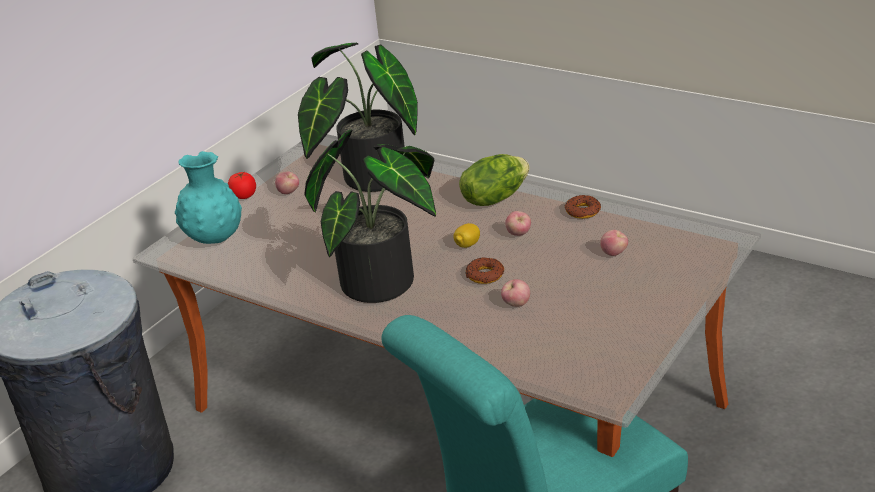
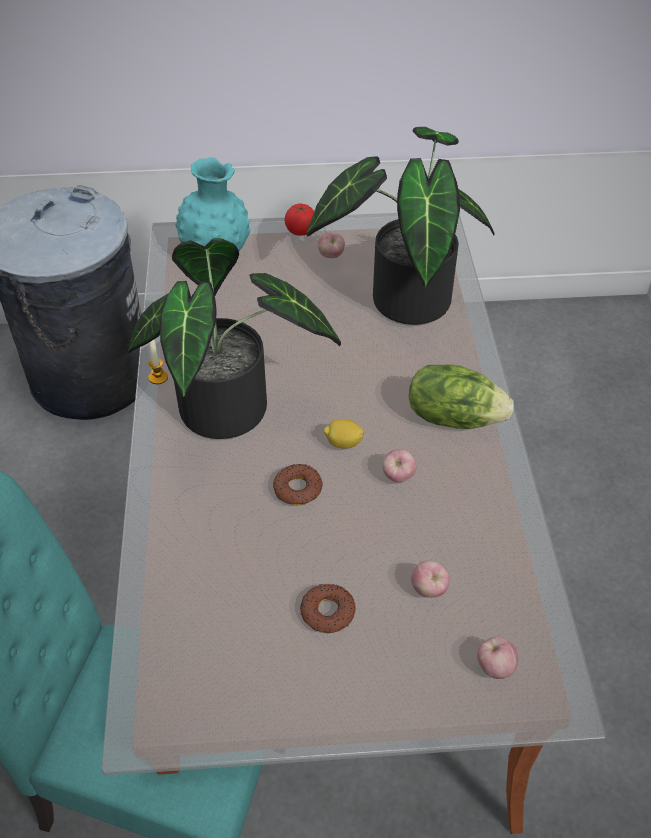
camera: 50 degrees right, 15 degrees up
apple [501,279,530,307] -> apple moved to [477,637,518,679]
donut [565,195,601,219] -> donut moved to [300,584,356,633]
none -> candle [148,339,168,384]

